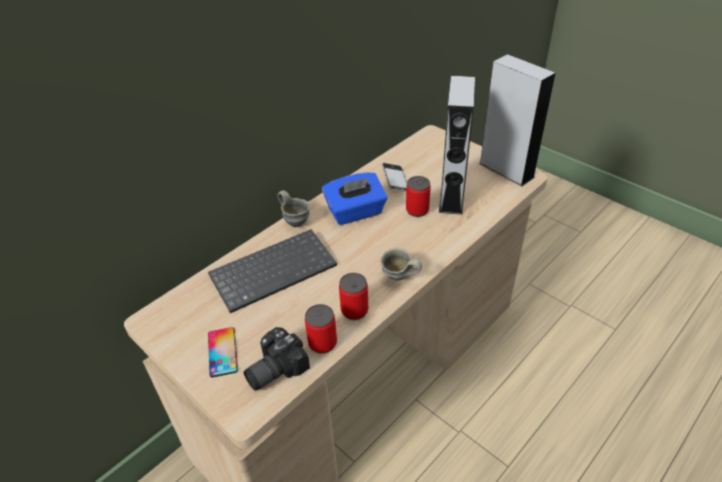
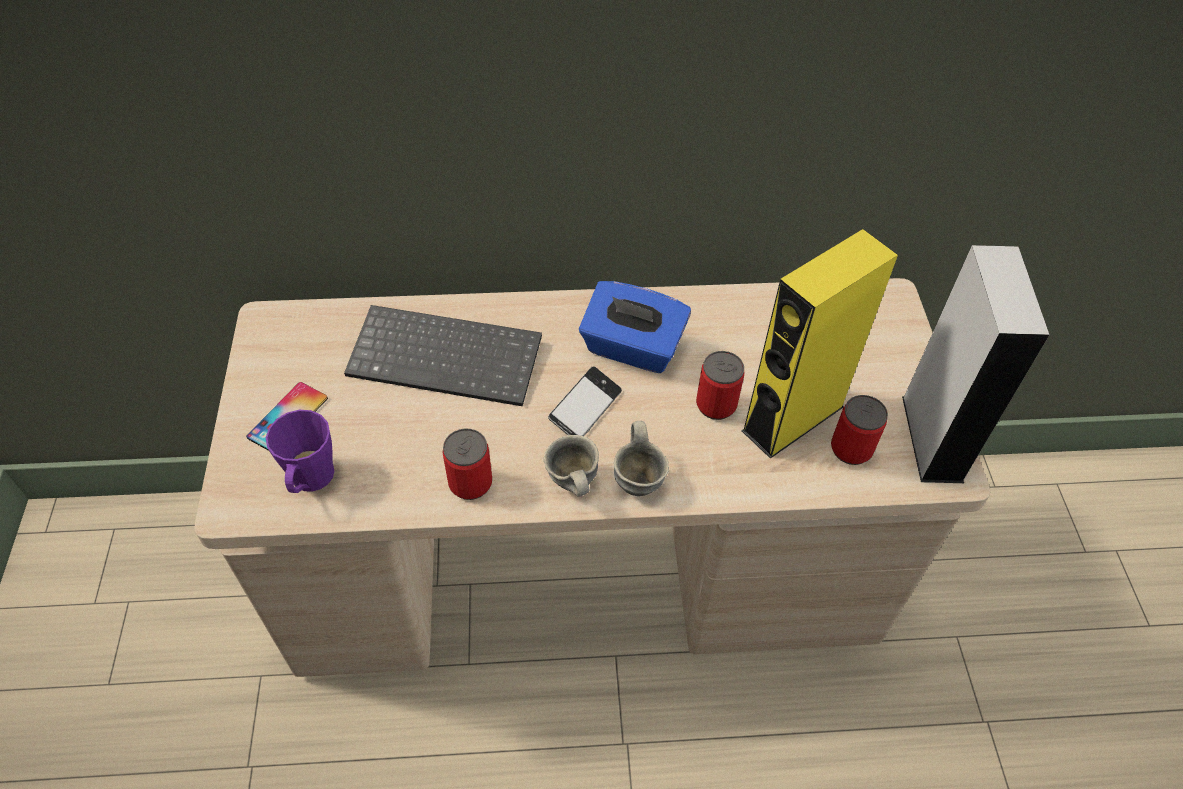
camera: 40 degrees right, 10 degrees up
camera [244,327,310,391] -> purple mug [266,410,335,493]
grey mug [277,190,310,227] -> grey mug moved to [614,421,669,496]
can [305,304,337,354] -> can moved to [831,395,888,465]
phone [382,163,407,191] -> phone moved to [548,366,622,436]
grey speaker [439,76,475,215] -> yellow speaker [742,229,898,459]

